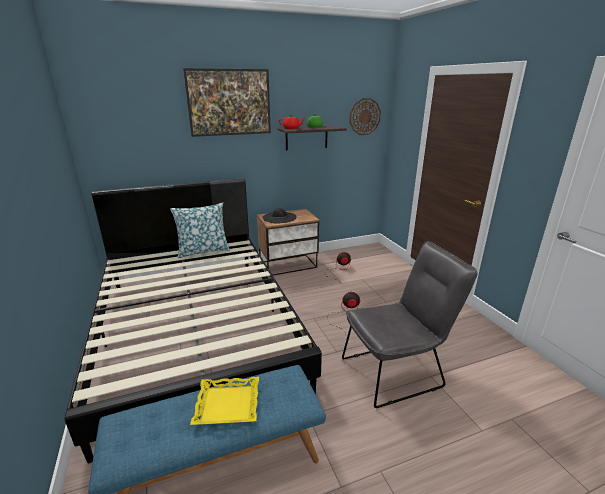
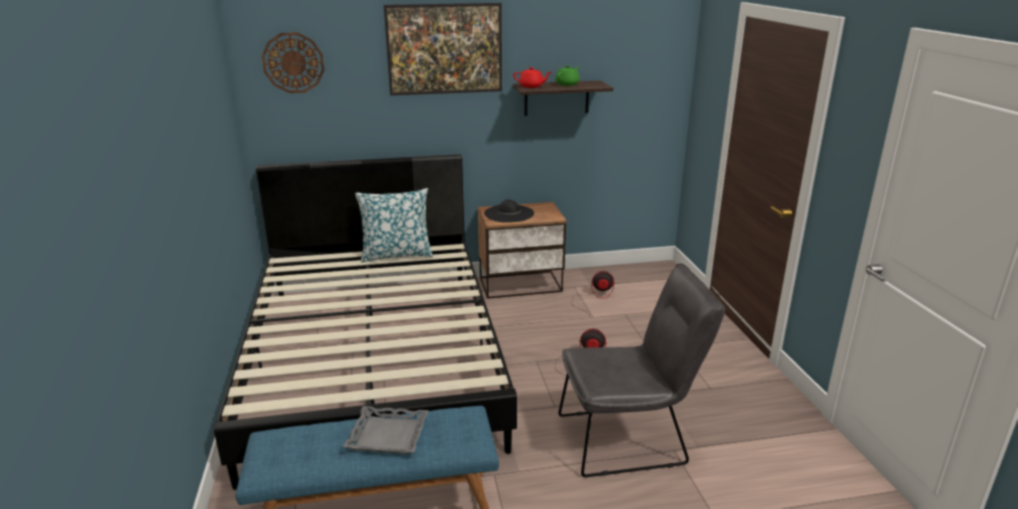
camera: 10 degrees right, 0 degrees up
yellow tray [190,377,259,425] -> grey tray [343,406,429,454]
wall clock [349,98,381,135] -> wall clock moved to [262,32,324,93]

